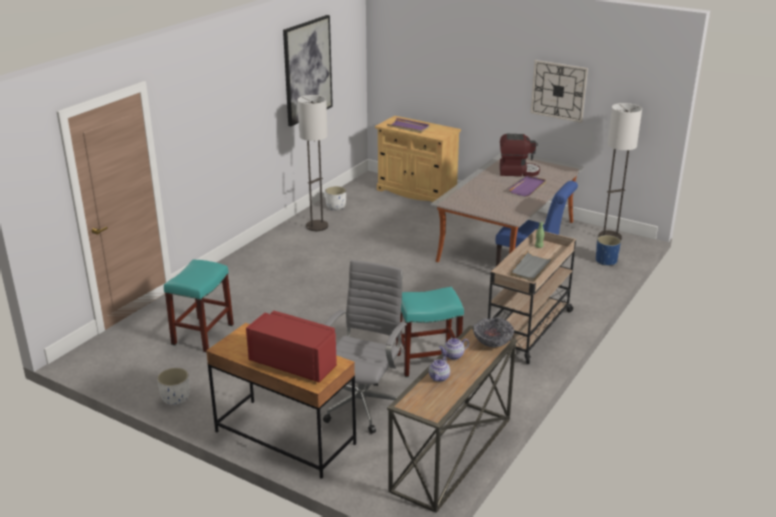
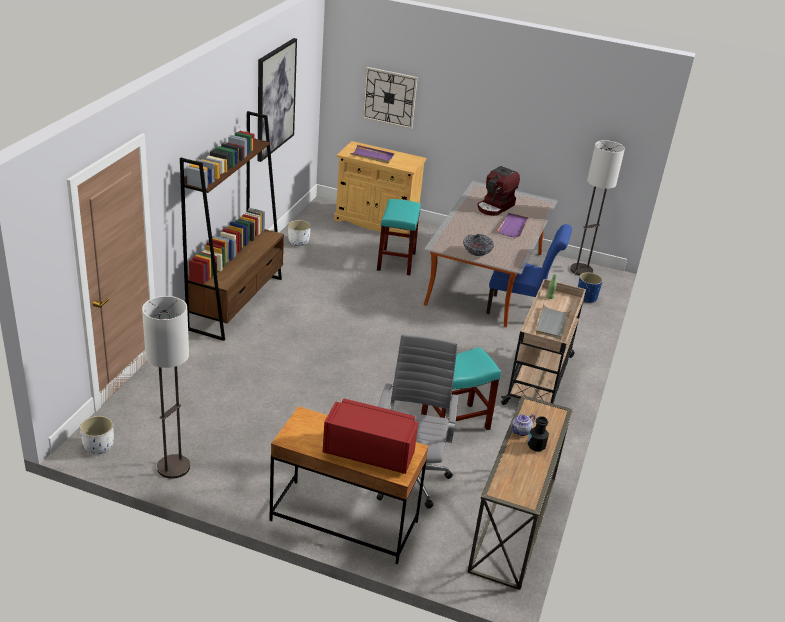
camera: 15 degrees left, 5 degrees up
white planter [157,368,190,405] -> white planter moved to [80,416,114,454]
turquoise stool [164,260,234,352] -> turquoise stool moved to [377,199,421,275]
floor lamp [298,95,328,231] -> floor lamp moved to [142,296,190,479]
teapot [429,356,450,382] -> none
bowl [473,317,514,348] -> bowl moved to [463,234,494,256]
coffee machine [500,134,540,177] -> coffee machine turned 135 degrees clockwise [477,166,520,216]
wall clock [531,60,588,123] -> wall clock moved to [362,67,418,129]
none -> brown bookcase [180,111,284,341]
none -> black bottle [527,416,549,452]

